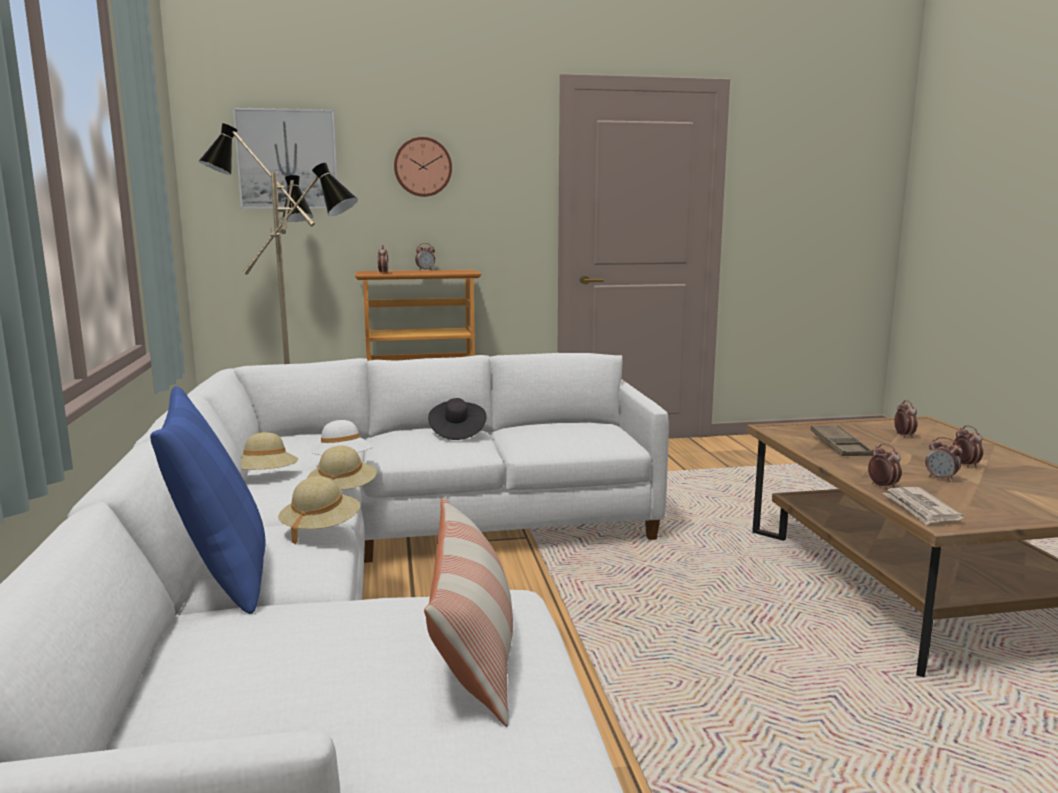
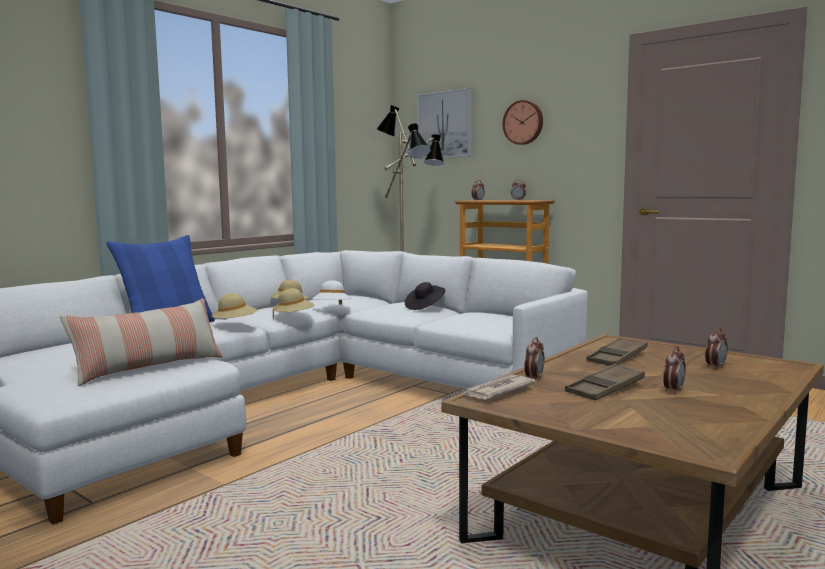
camera: 50 degrees right, 5 degrees down
alarm clock [925,437,962,482] -> brown tray [565,364,645,400]

